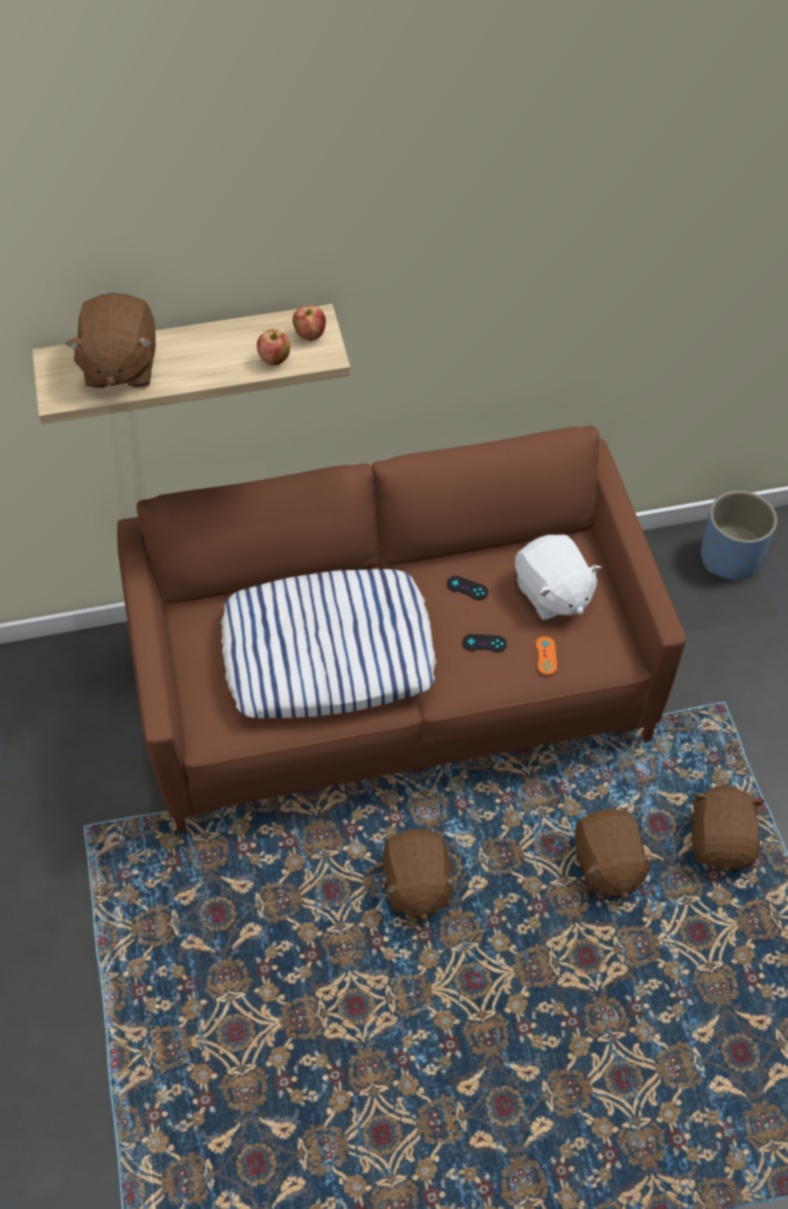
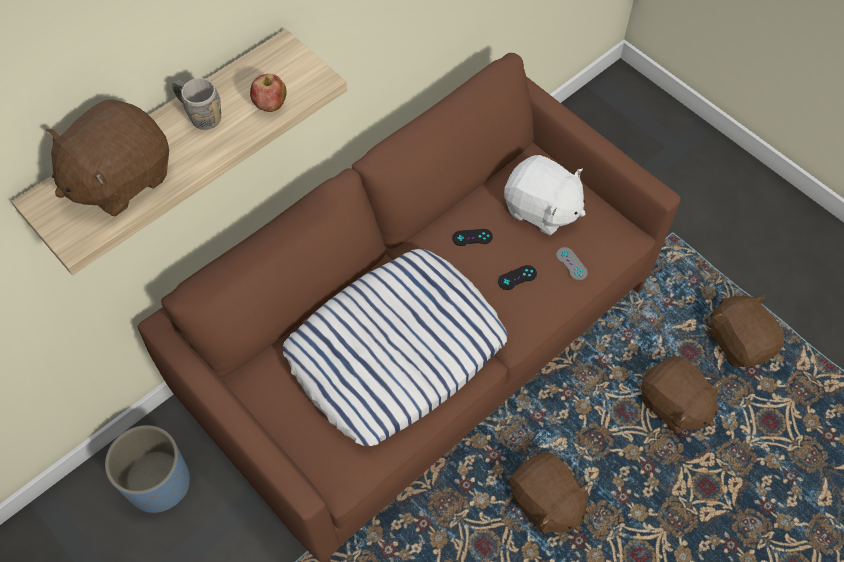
camera: 30 degrees left, 5 degrees up
brown plush toy [66,293,156,388] -> brown plush toy turned 75 degrees clockwise [46,100,169,216]
apple [292,305,326,341] -> none
orange game controller [536,637,557,675] -> grey game controller [556,247,588,280]
blue planter [701,490,777,580] -> blue planter moved to [105,425,190,513]
none -> grey mug [172,78,221,130]

